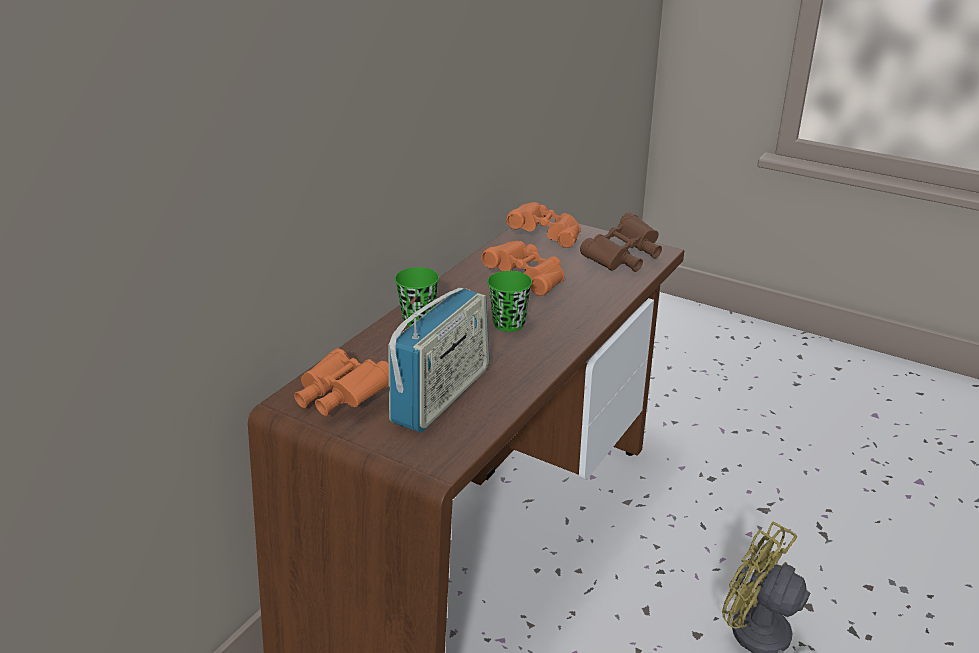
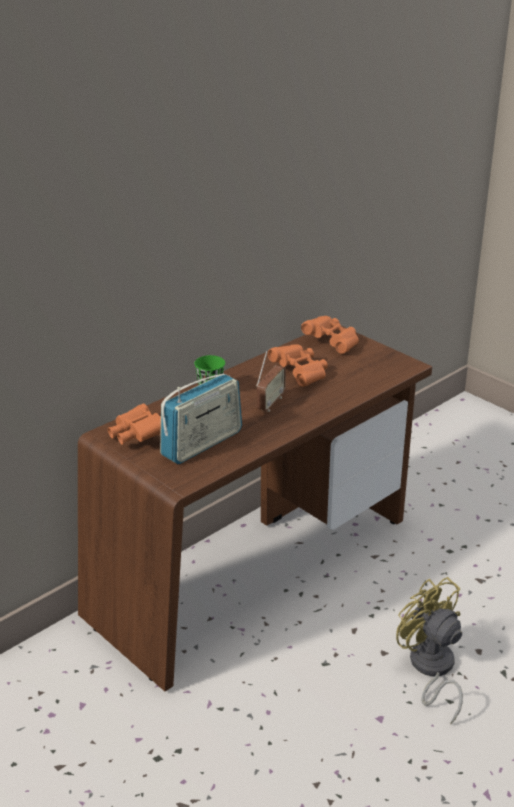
camera: 15 degrees right, 0 degrees up
green cup [487,271,532,332] -> radio [256,351,286,412]
brown binoculars [580,212,662,272] -> none

